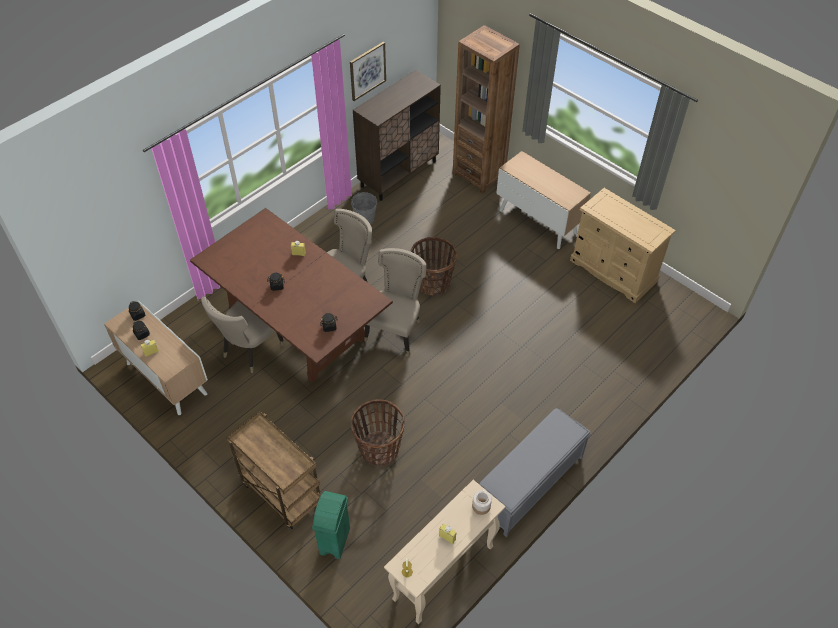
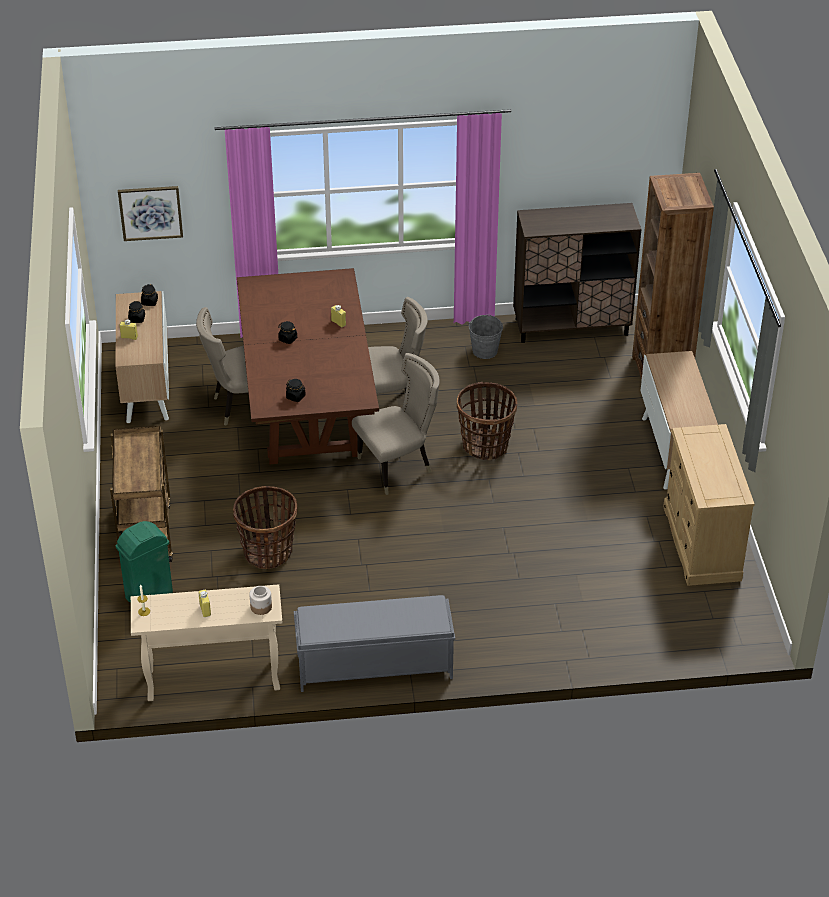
camera: 40 degrees right, 10 degrees down
picture [350,42,386,101] -> picture moved to [118,186,183,241]

